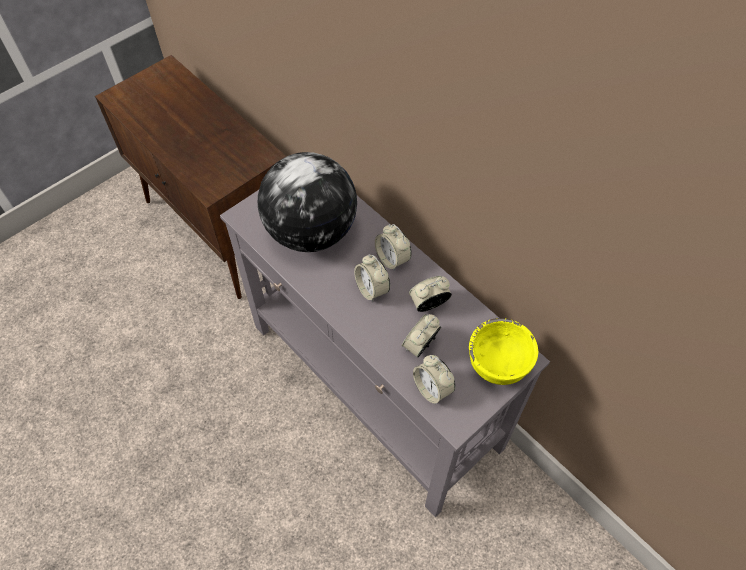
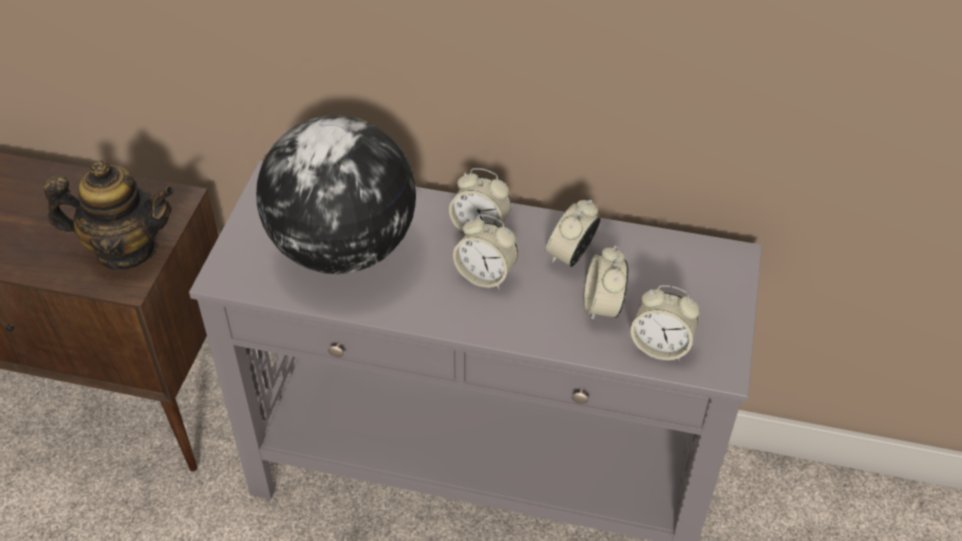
camera: 35 degrees left, 10 degrees down
yellow bowl [469,318,538,385] -> none
none -> teapot [44,160,175,270]

